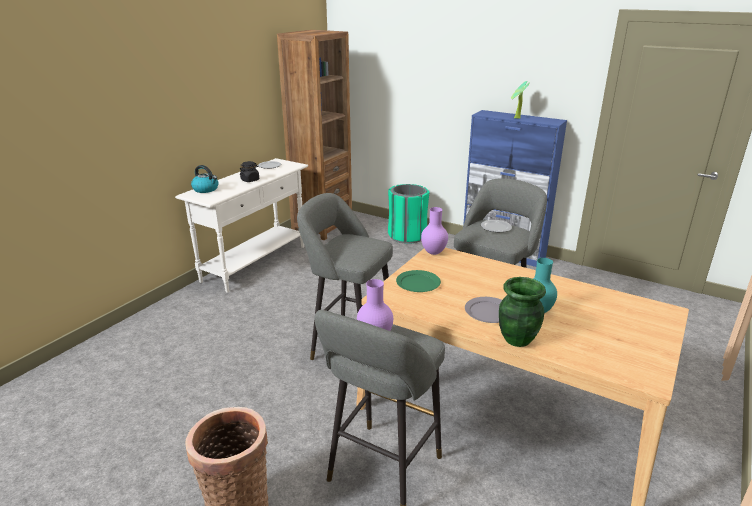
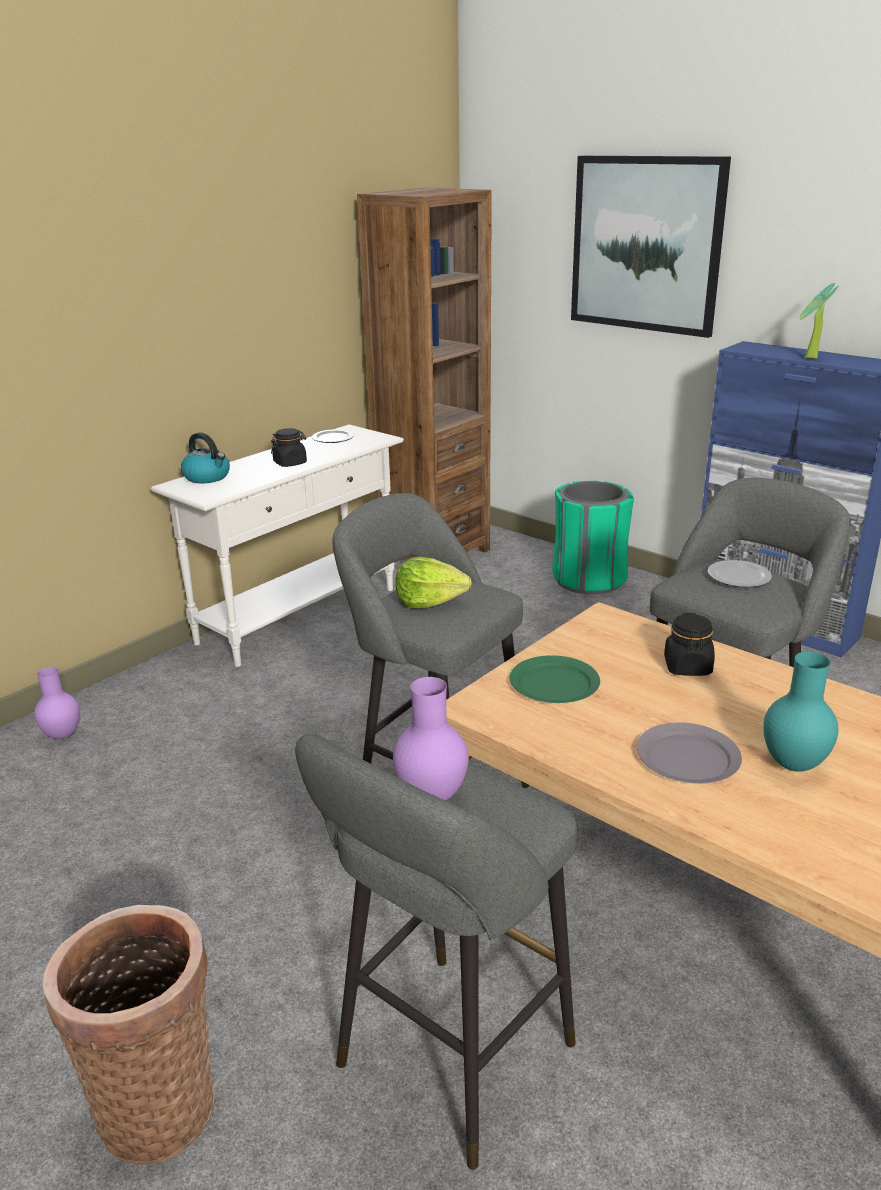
camera: 10 degrees right, 0 degrees up
purple vase [421,207,448,255] -> purple vase moved to [34,667,80,739]
green vase [499,277,546,347] -> none
none -> lettuce [396,557,472,608]
none -> picture [571,156,731,338]
none -> black jar [664,613,715,676]

